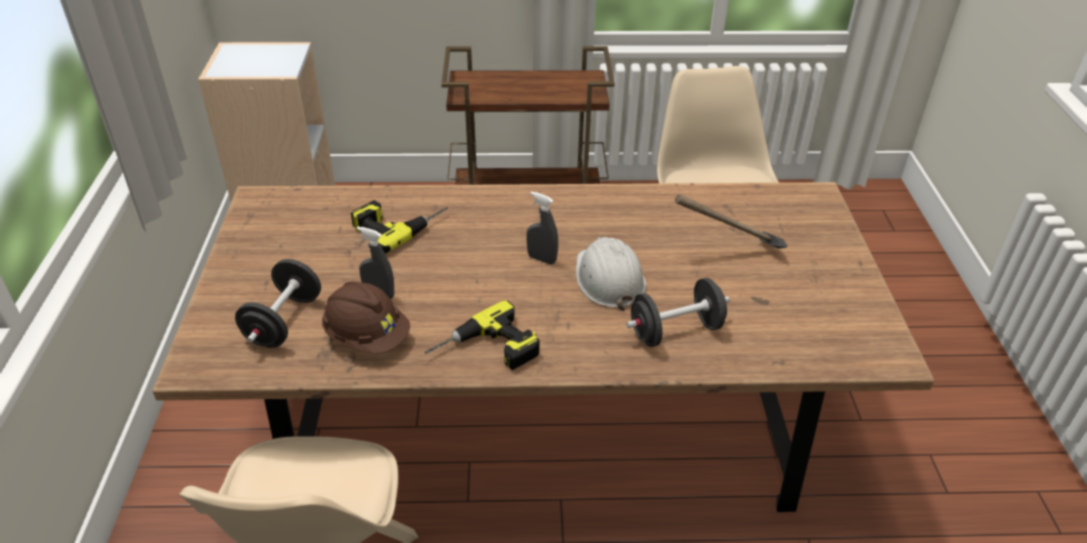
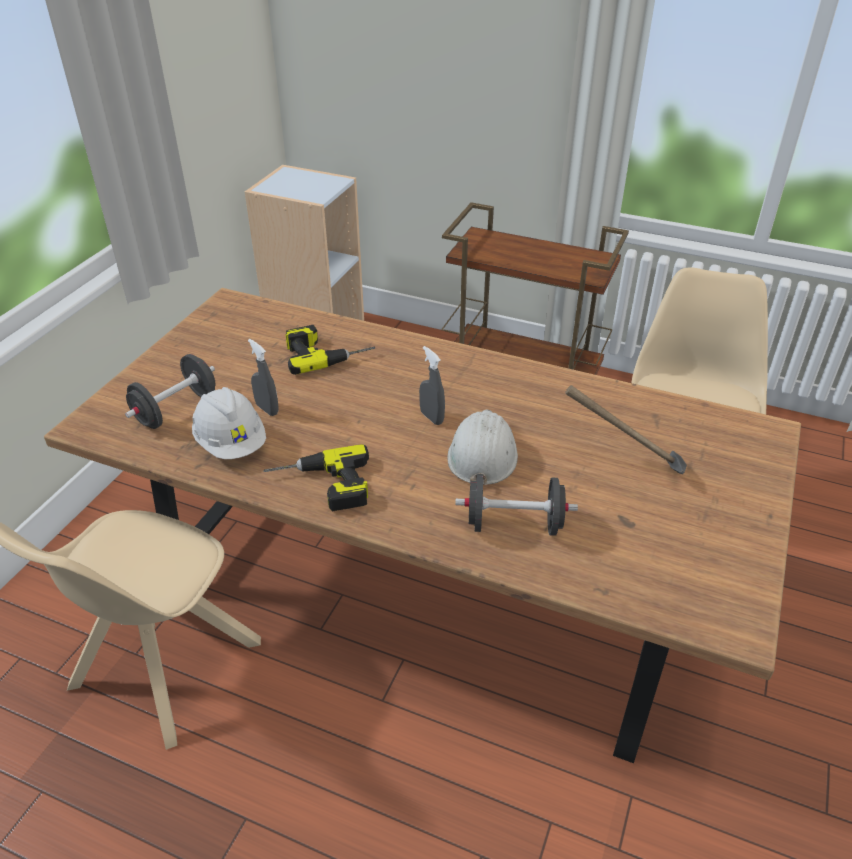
camera: 25 degrees right, 0 degrees up
brown hard hat [322,281,410,354] -> white hard hat [192,387,266,459]

